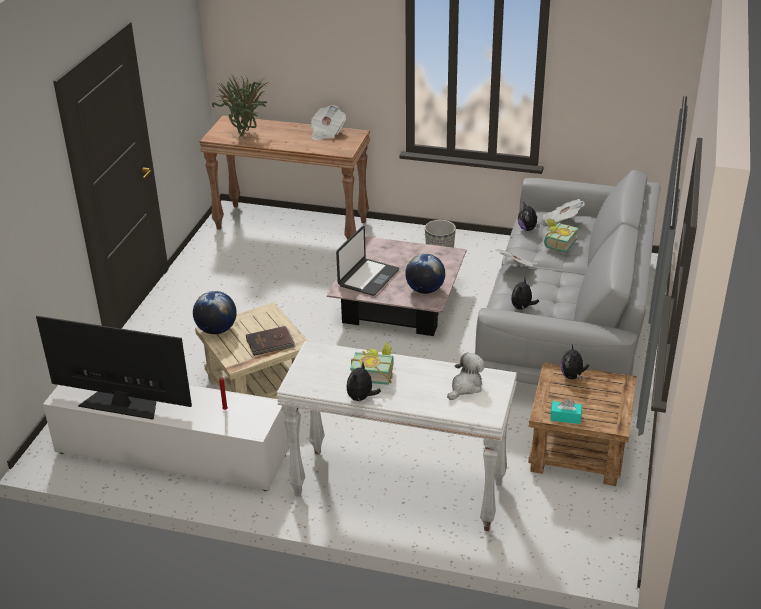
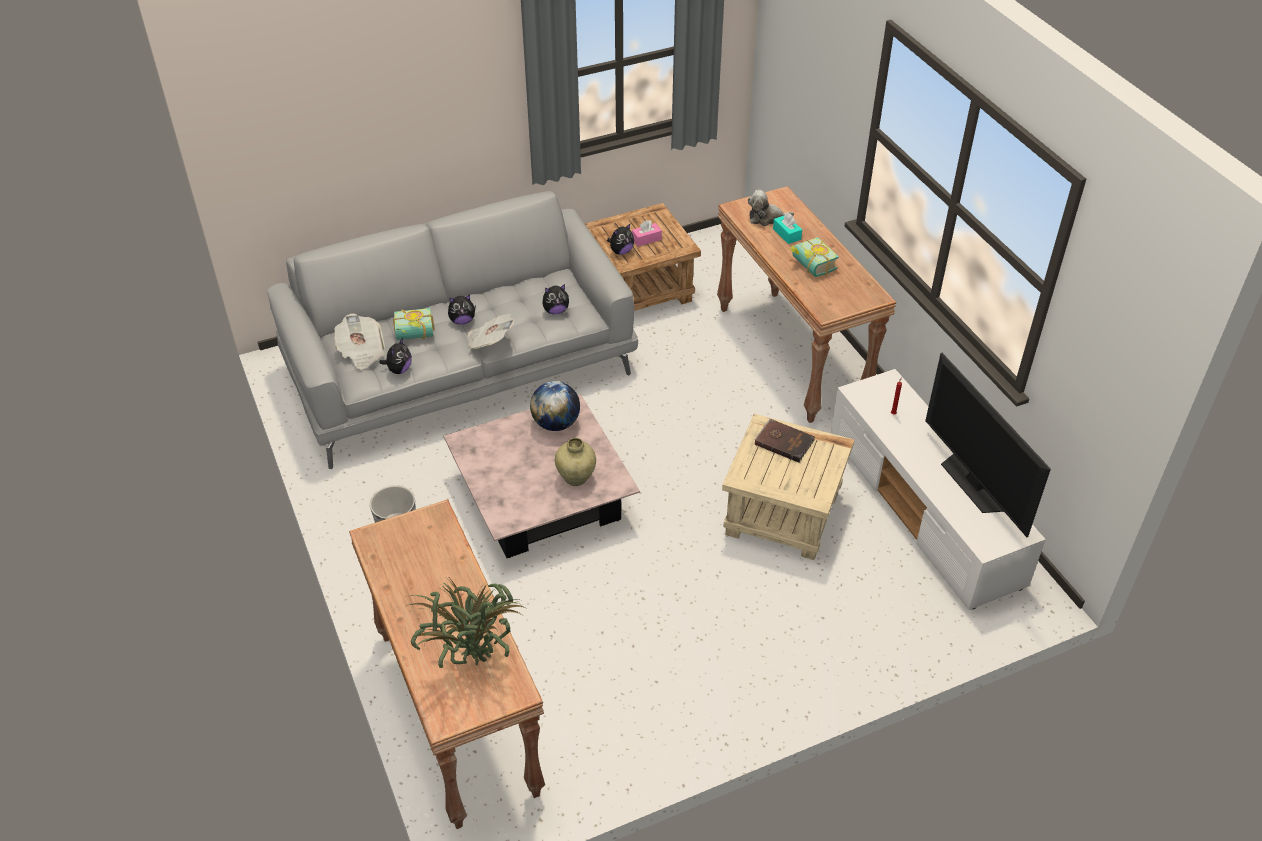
camera: 130 degrees left, 10 degrees up
globe [193,291,237,334] -> none
white console table [277,341,517,531] -> brown console table [717,186,896,423]
newspaper [310,105,346,140] -> none
laptop [336,226,399,296] -> beige vase [555,438,596,486]
plush toy [347,362,381,402] -> plush toy moved to [448,295,476,325]
turquoise tissue box [550,399,582,424] -> turquoise tissue box moved to [773,213,802,244]
none -> pink tissue box [632,220,662,247]

